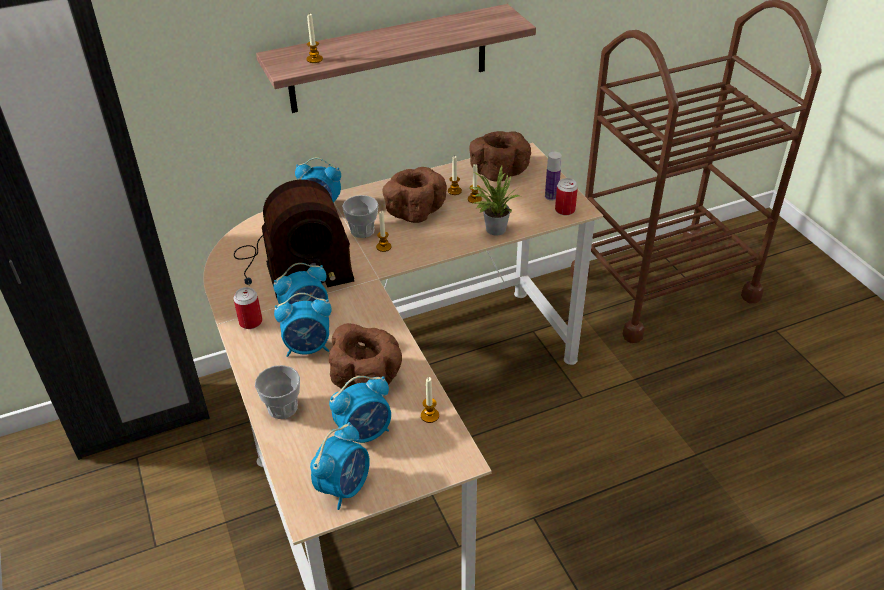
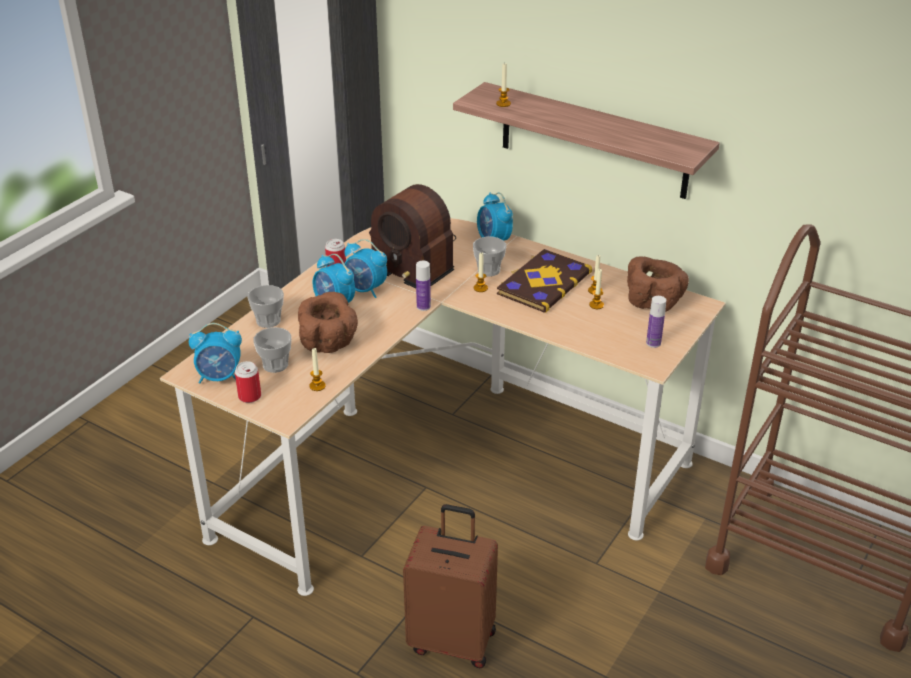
camera: 55 degrees right, 5 degrees down
alarm clock [329,376,391,443] -> cup [253,327,291,373]
brown bowl [383,167,447,223] -> book [497,249,592,313]
potted plant [470,166,521,235] -> none
can [555,178,578,215] -> can moved to [235,361,261,403]
none -> brown suitcase [403,504,498,668]
none -> bottle [416,261,431,311]

